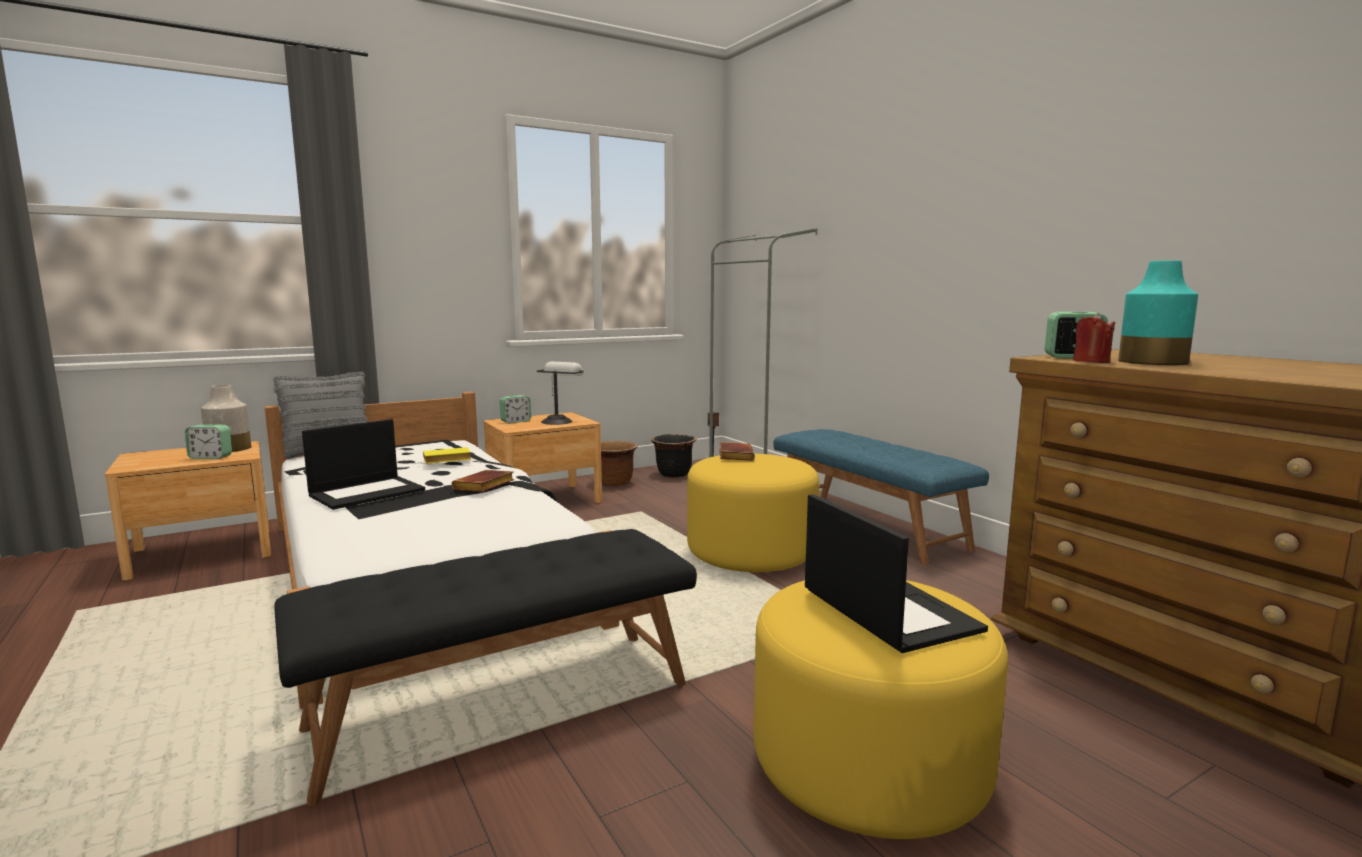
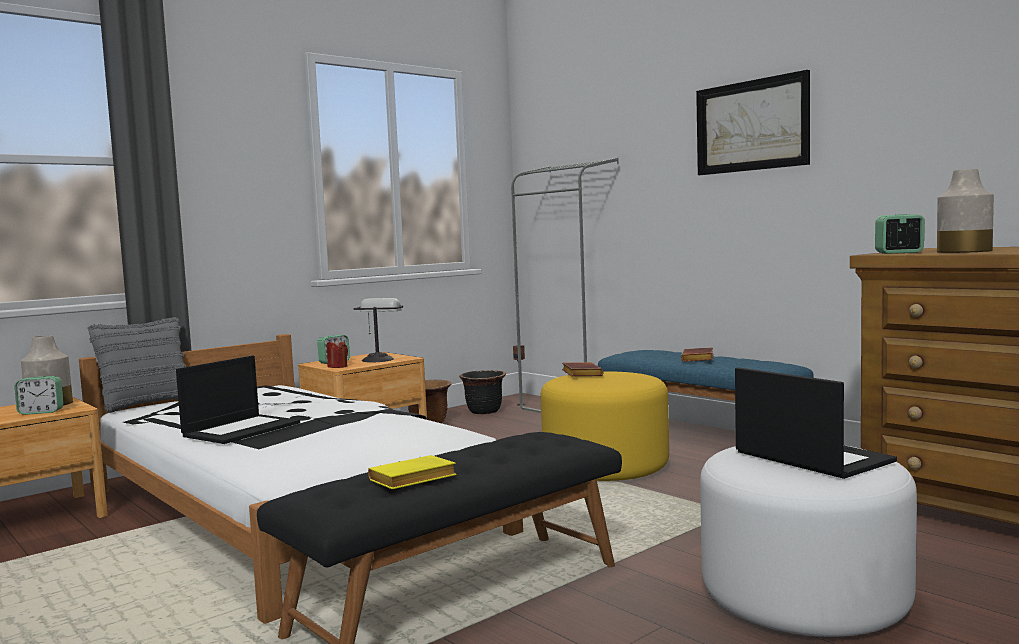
camera: 10 degrees left, 5 degrees down
yellow book [423,447,471,464] -> yellow book moved to [368,455,456,489]
brown book [452,470,514,492] -> brown book moved to [681,347,713,362]
yellow ottoman [754,580,1008,839] -> white ottoman [700,445,917,637]
red candle [1073,313,1116,363] -> red candle moved to [327,339,348,368]
turquoise vase [1118,261,1198,365] -> beige vase [937,169,994,253]
none -> picture [696,70,810,175]

